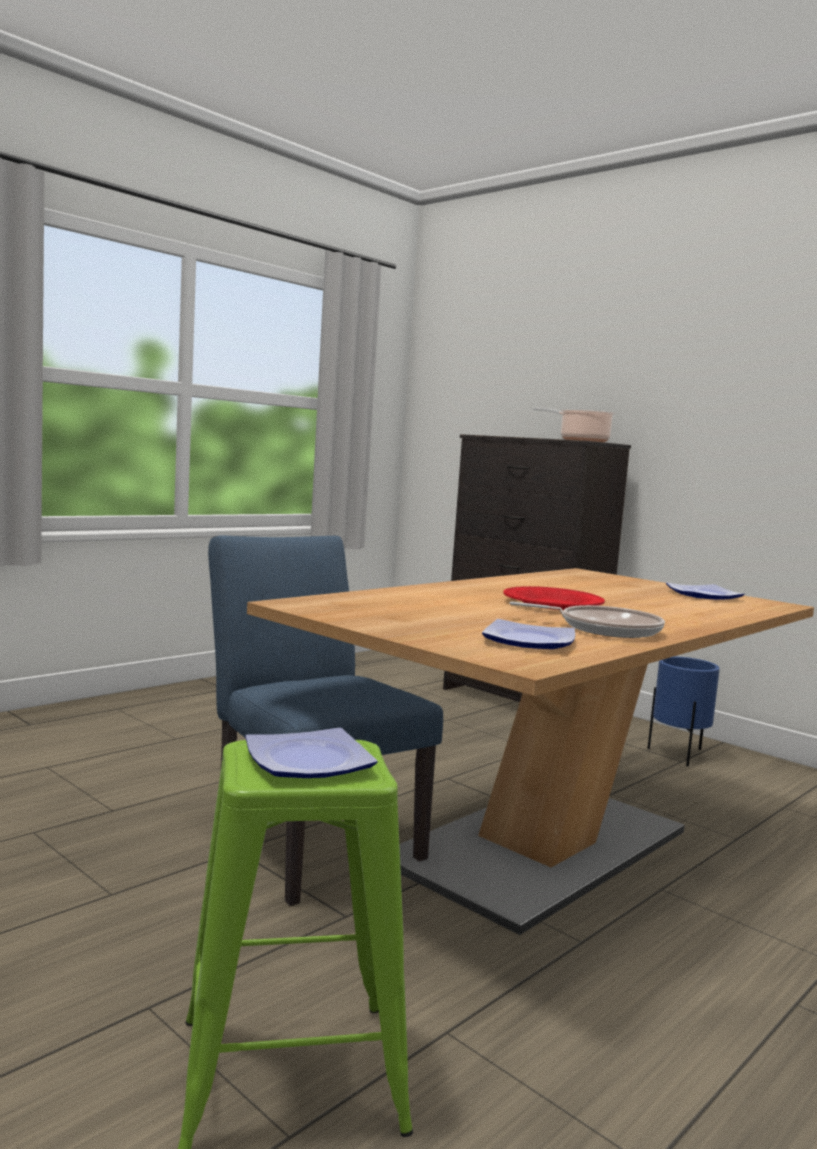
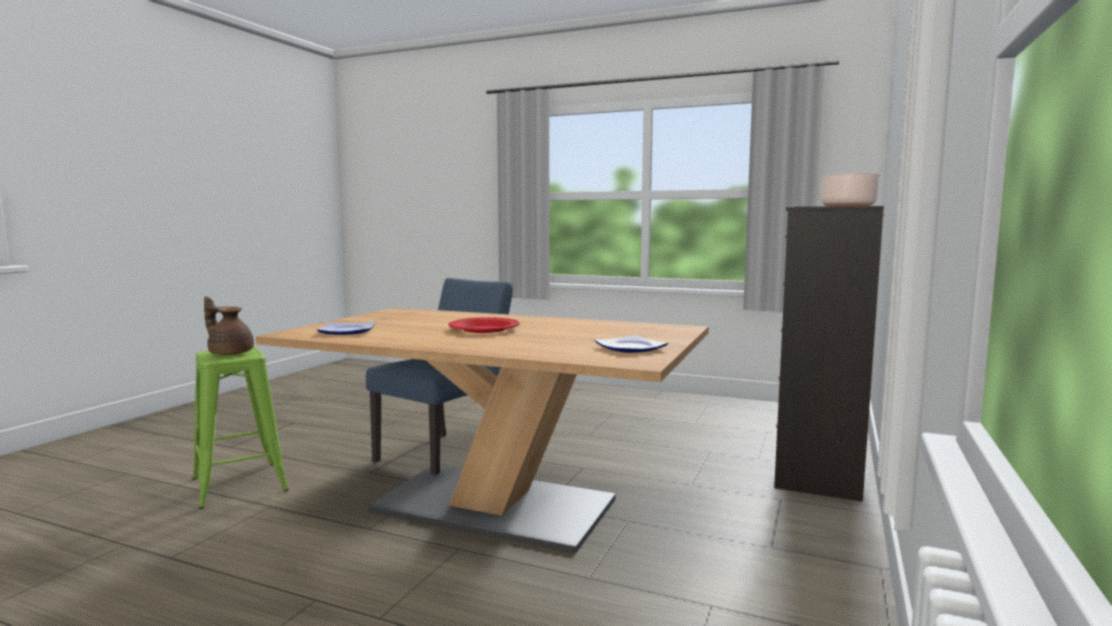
camera: 70 degrees right, 0 degrees up
plate [245,728,378,778] -> brown teapot [204,296,254,355]
frying pan [509,602,665,638] -> none
blue planter [648,656,720,767] -> none

